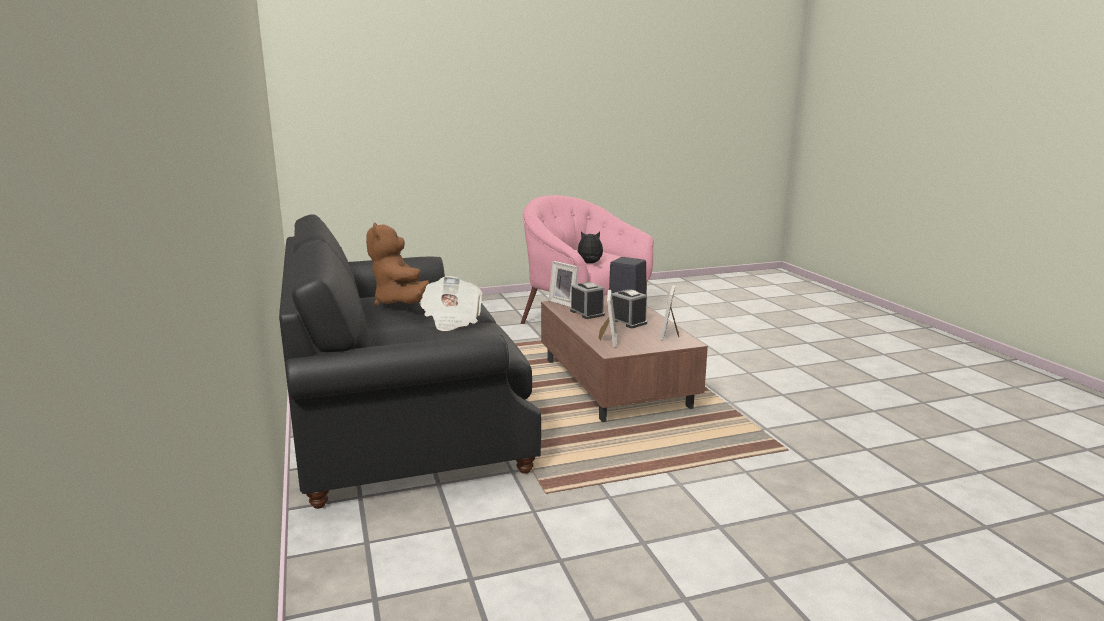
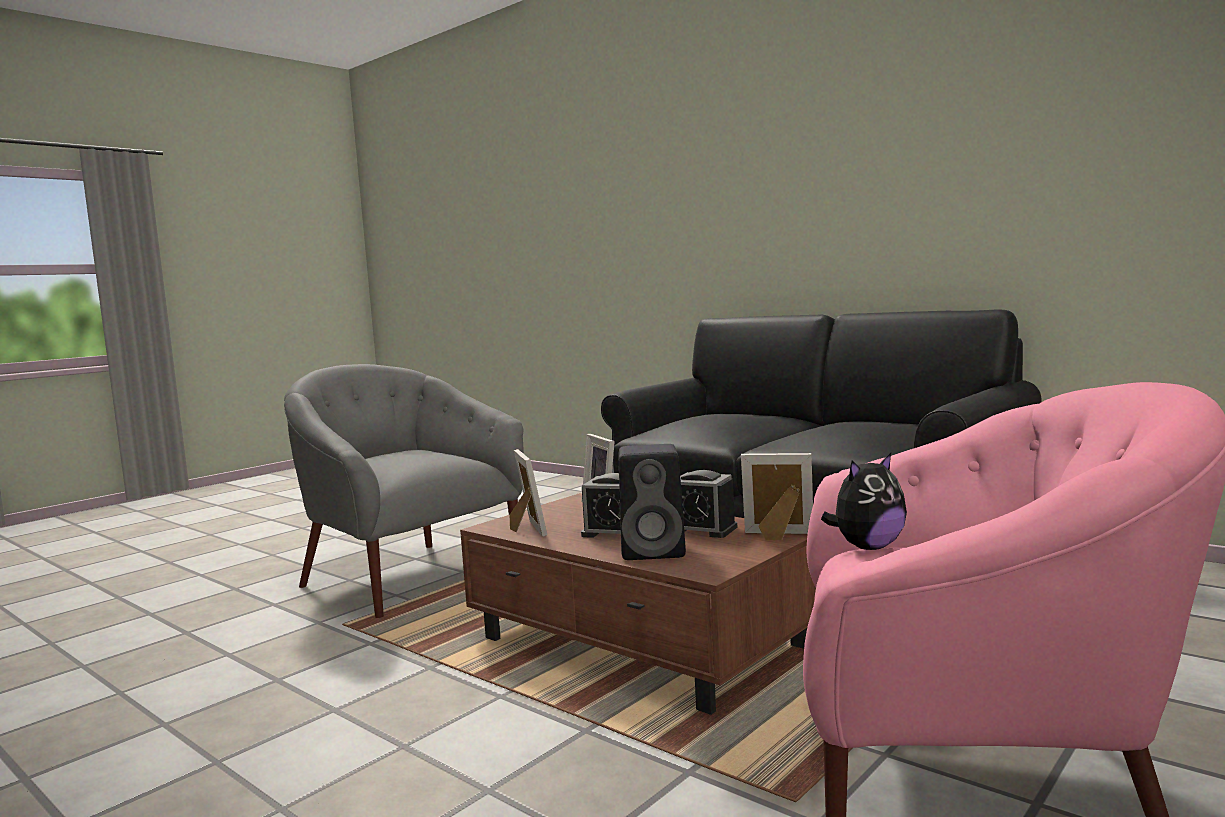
camera: 150 degrees right, 10 degrees down
brown plush toy [366,223,429,306] -> none
newspaper [420,276,483,331] -> none
none -> grey armchair [284,364,524,618]

